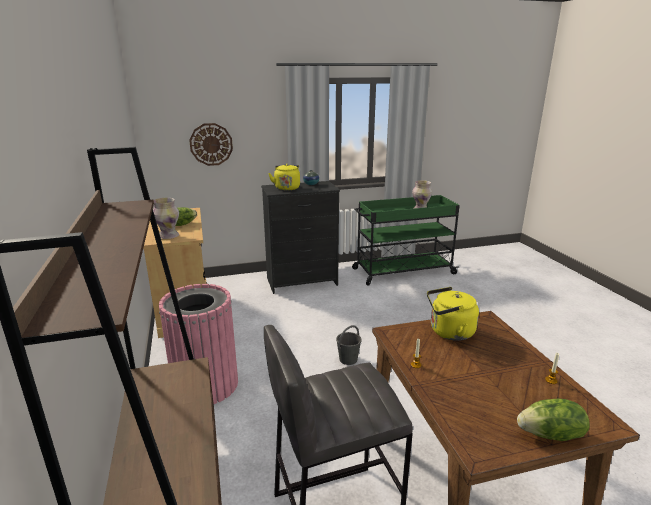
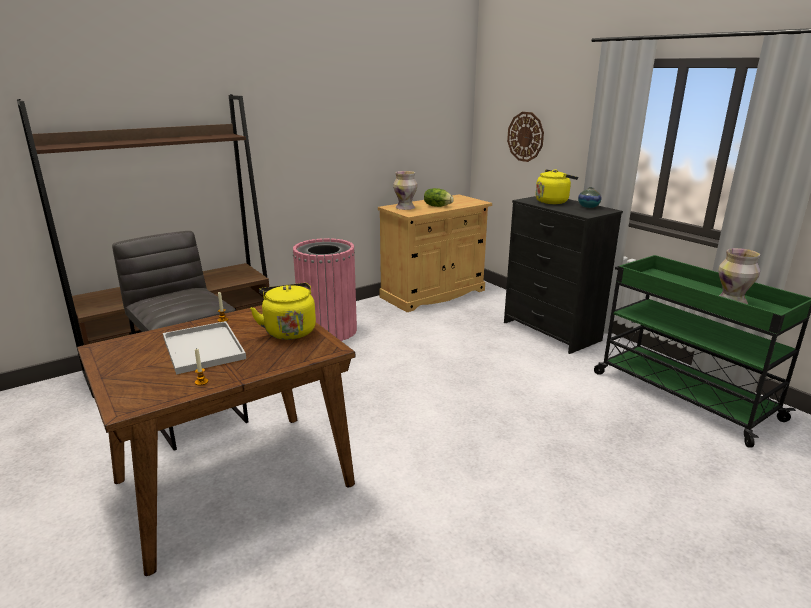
camera: 70 degrees right, 0 degrees up
grey bucket [336,325,362,365] -> none
lettuce [517,398,590,441] -> none
none -> white tray [163,321,246,375]

